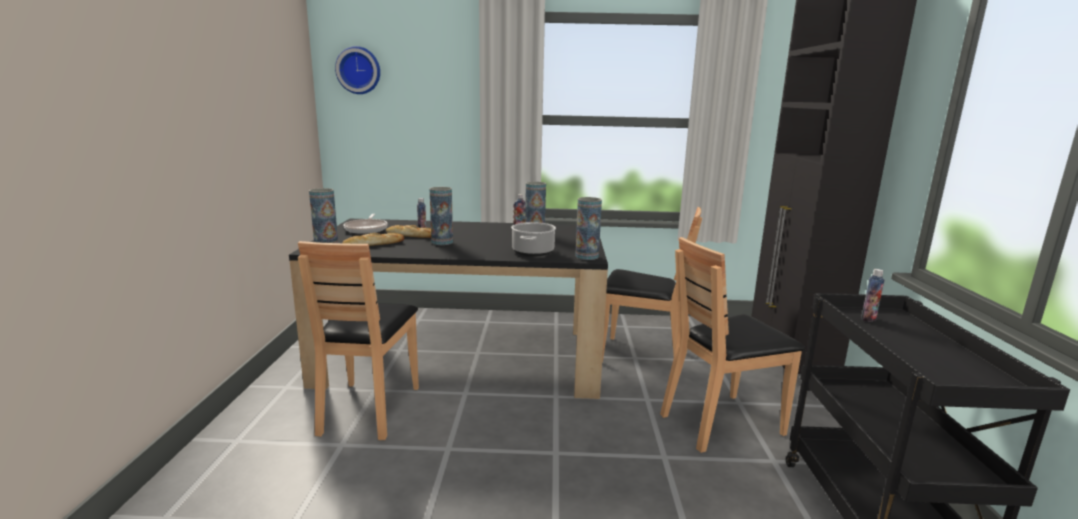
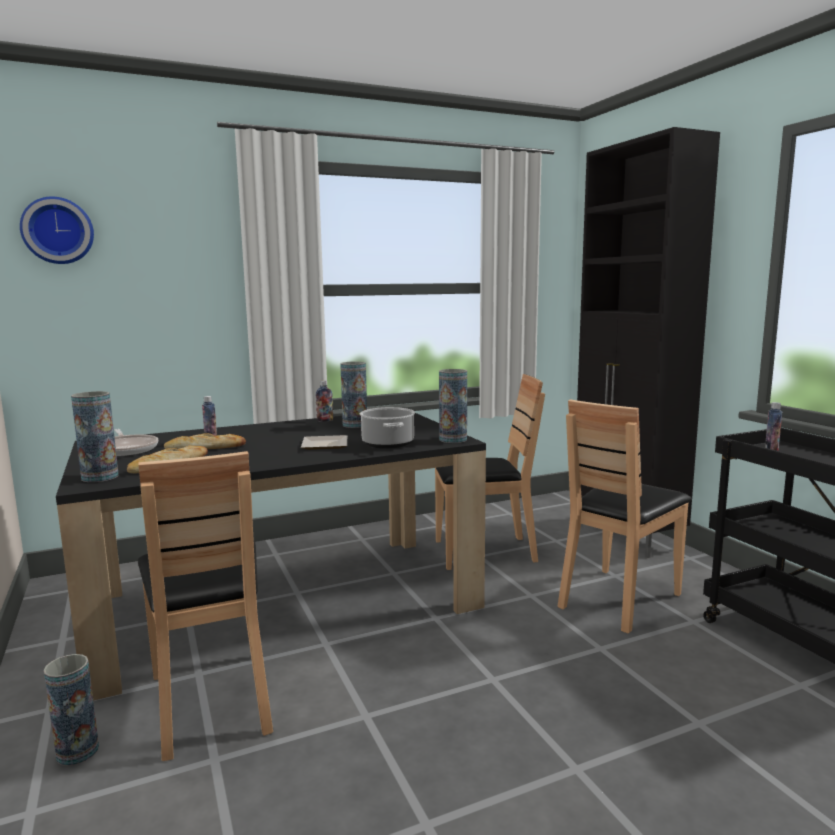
camera: 25 degrees left, 5 degrees down
vase [430,187,453,245] -> vase moved to [44,654,99,766]
none -> plate [301,435,347,450]

